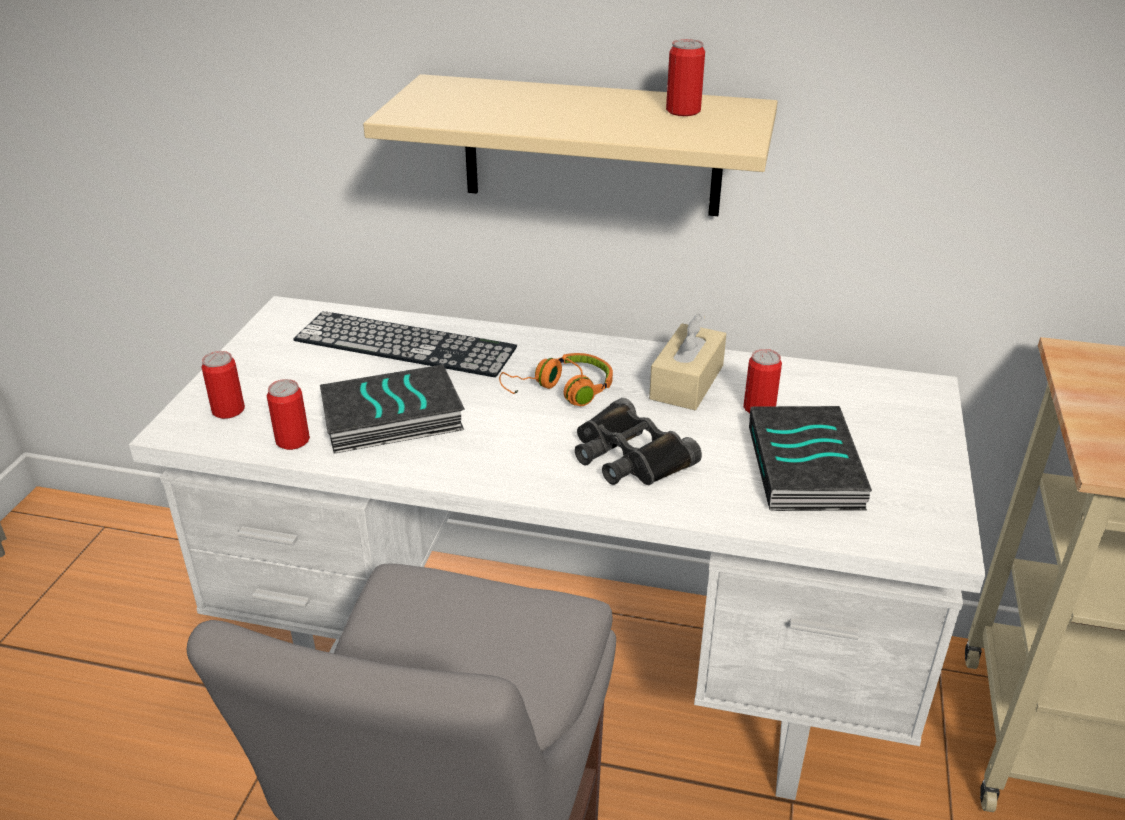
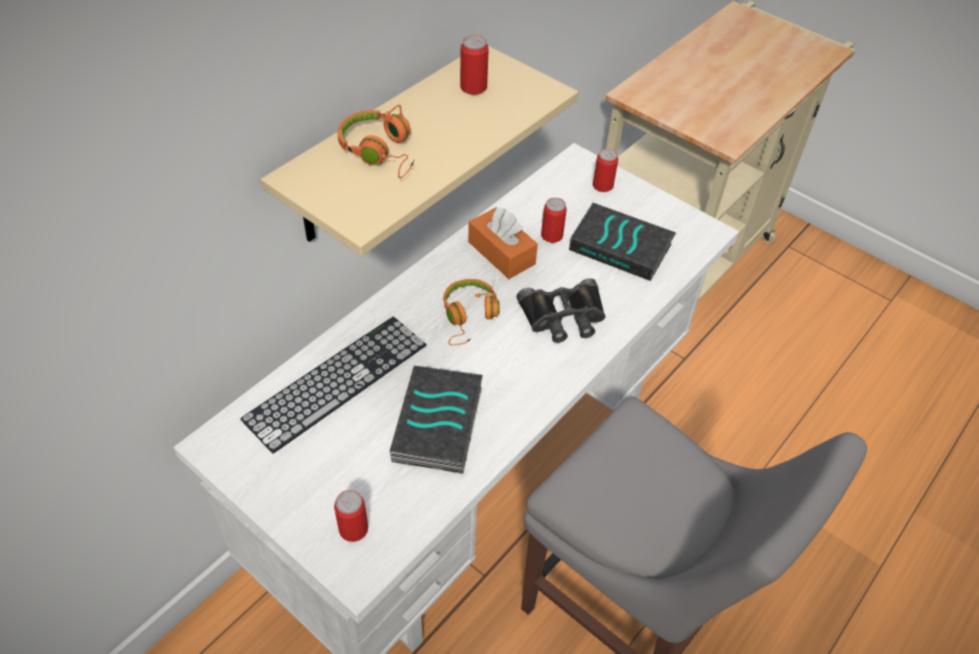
camera: 65 degrees left, 15 degrees up
can [267,379,310,450] -> can moved to [593,148,618,192]
beige tissue box [649,313,726,410] -> orange tissue box [468,207,538,279]
none -> orange headphones [337,105,415,178]

